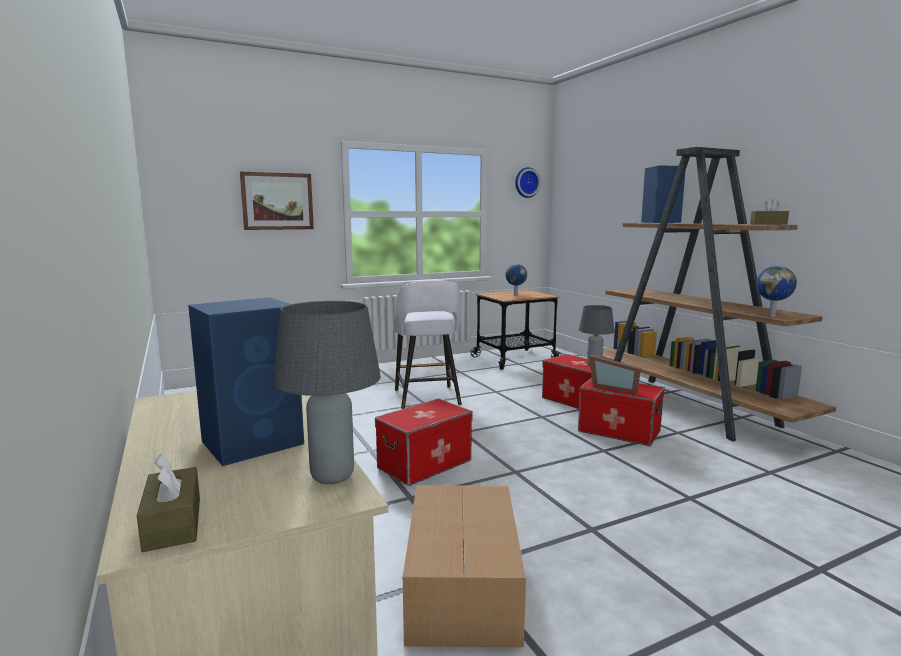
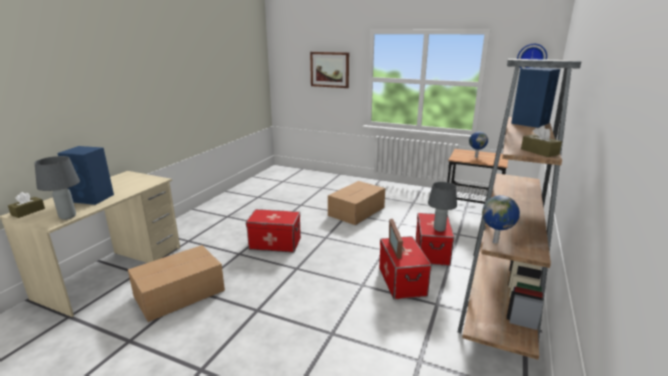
camera: 50 degrees right, 10 degrees up
white stool [393,280,462,409] -> cardboard box [328,181,385,225]

